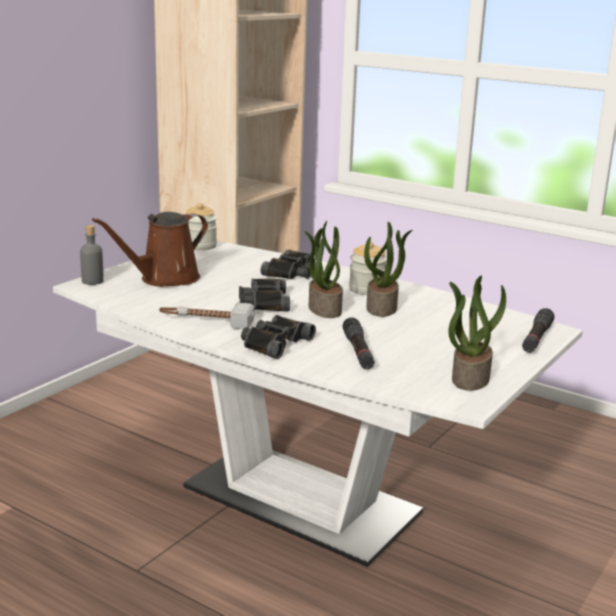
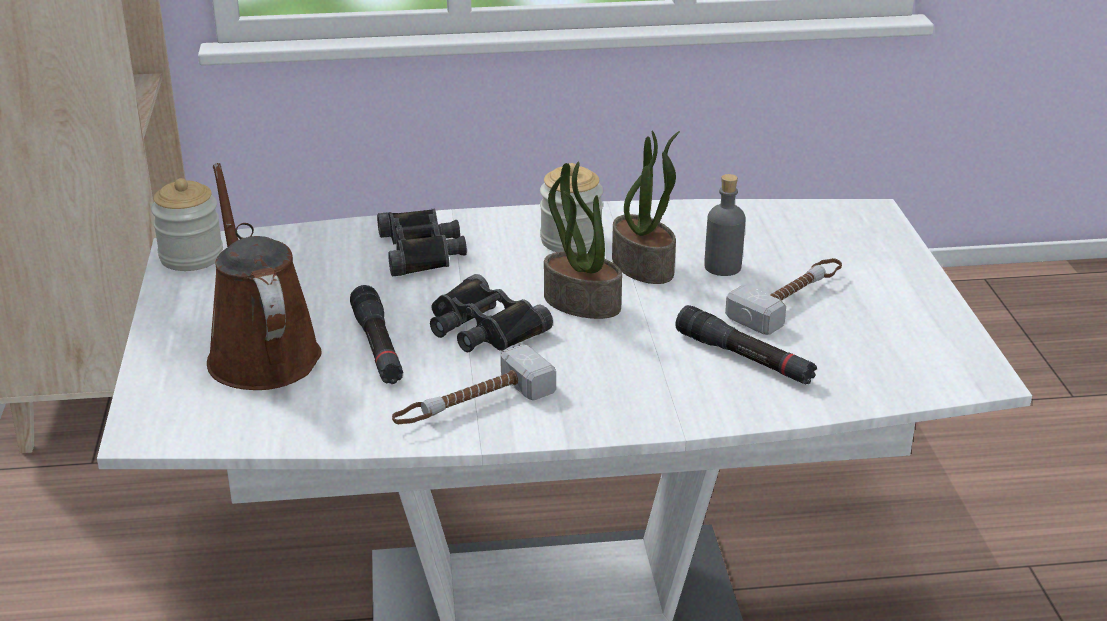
camera: 40 degrees left, 10 degrees up
grey bottle [80,225,104,285] -> grey bottle moved to [704,174,746,276]
brown watering can [92,212,208,287] -> brown watering can turned 150 degrees clockwise [207,163,322,390]
black binoculars [241,315,316,359] -> none
potted plant [448,276,506,391] -> none
black flashlight [522,308,554,353] -> black flashlight moved to [350,285,403,384]
none -> hammer [725,258,842,335]

